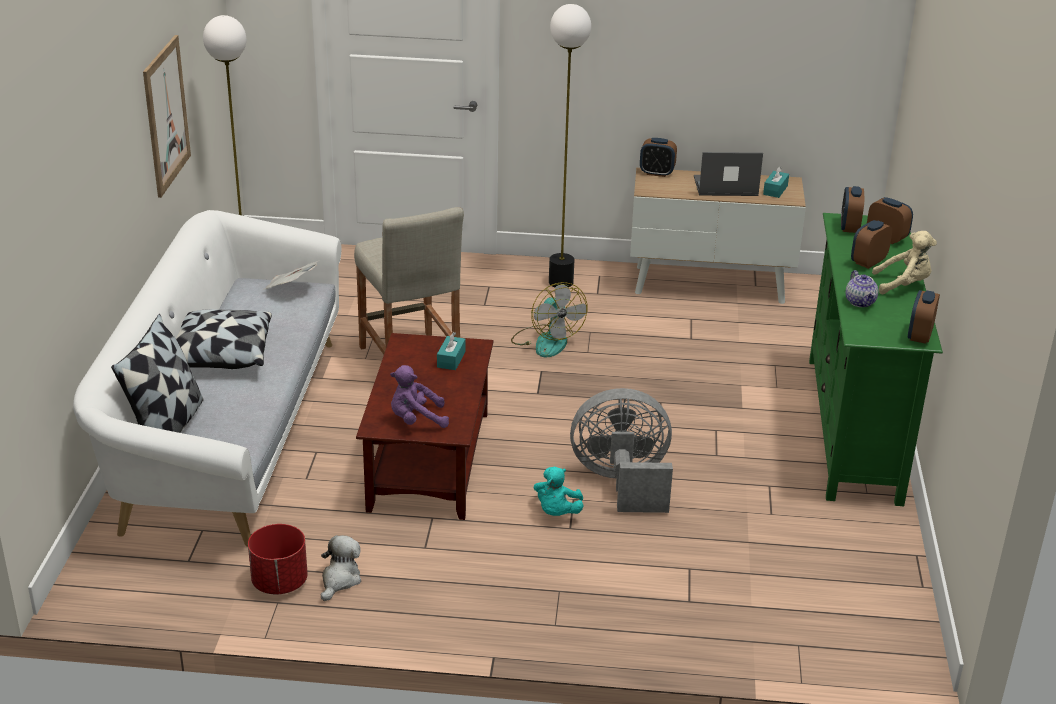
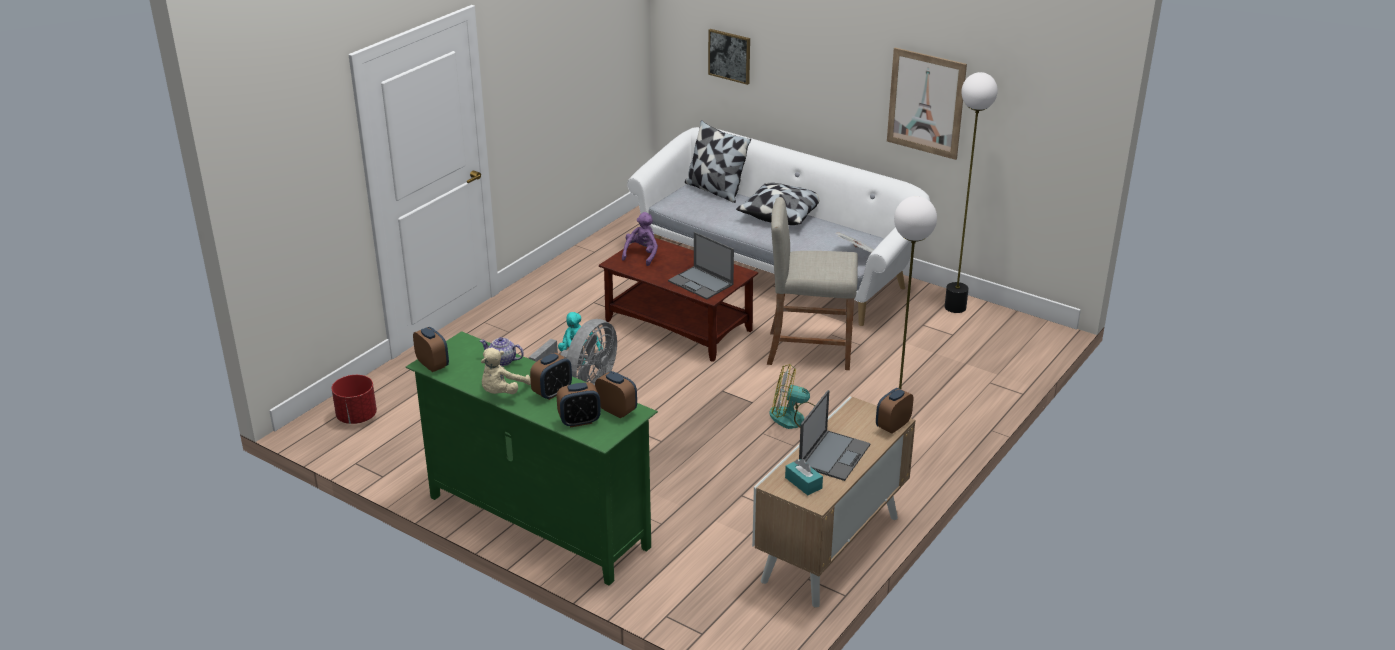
camera: 120 degrees right, 0 degrees up
red planter [248,524,308,594] -> red planter moved to [332,375,377,424]
plush toy [321,535,361,601] -> none
turquoise tissue box [437,332,466,370] -> laptop [668,232,734,299]
alarm clock [851,220,892,269] -> alarm clock turned 60 degrees clockwise [530,353,572,400]
none -> picture [708,29,750,85]

